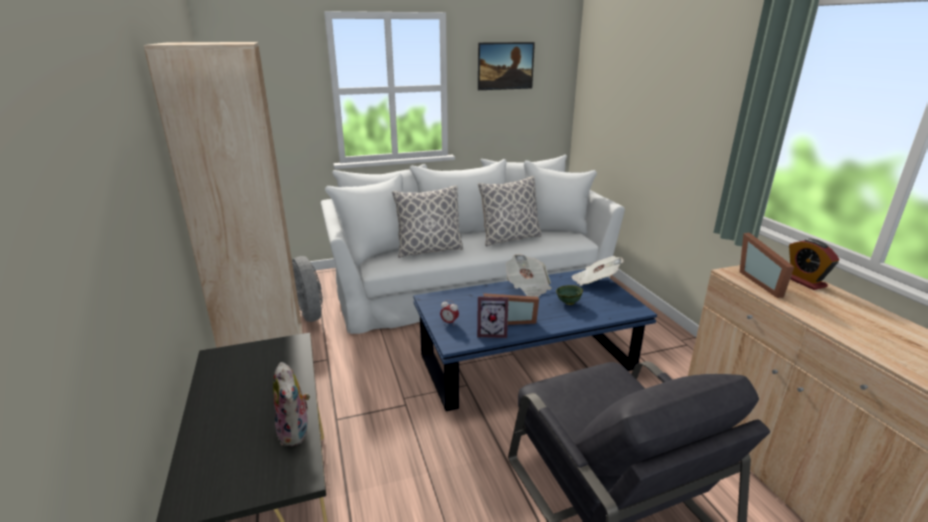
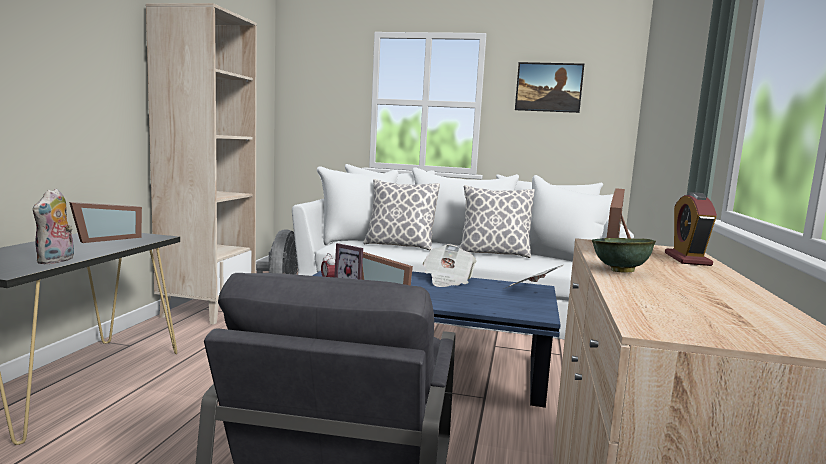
camera: 30 degrees right, 15 degrees down
green bowl [556,285,583,305] -> green bowl moved to [592,238,656,272]
none -> picture frame [69,202,142,243]

